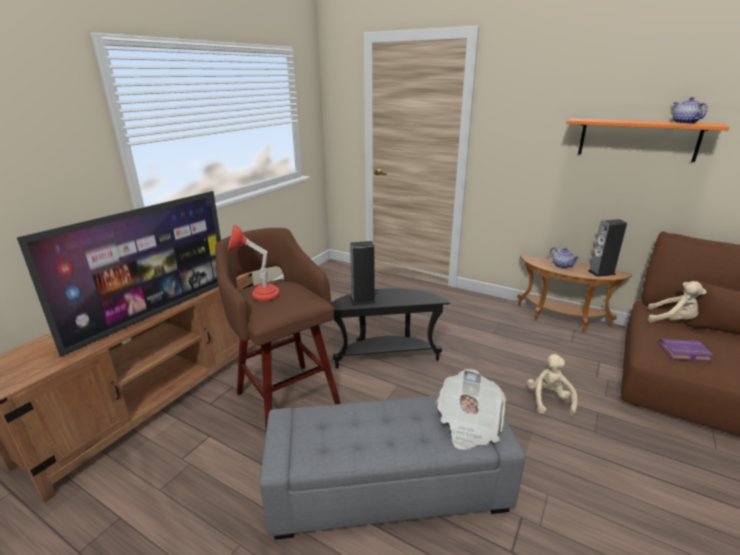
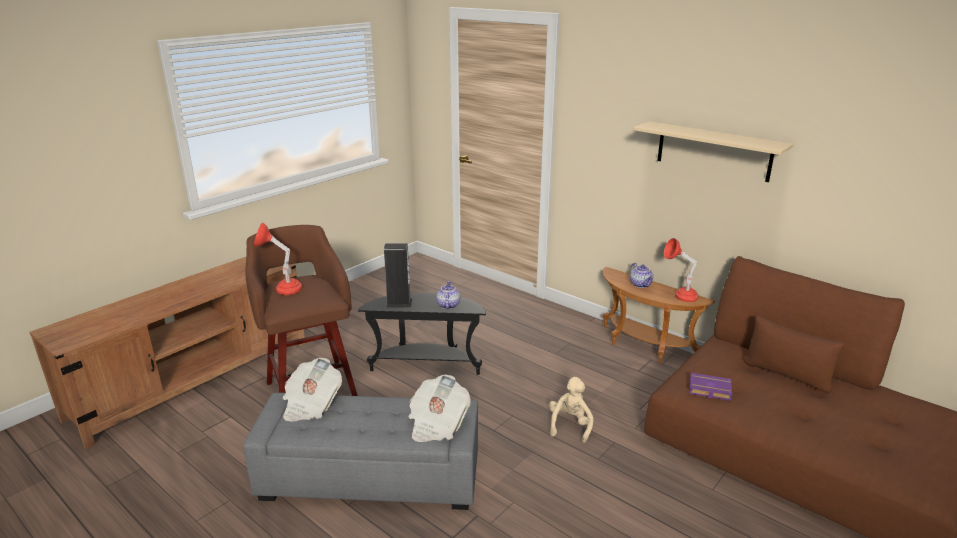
camera: 10 degrees right, 0 degrees up
television [17,191,221,357] -> none
orange shelf [566,118,729,162] -> beige shelf [633,121,793,182]
speaker [588,219,627,277] -> red table lamp [664,238,699,302]
beige plush toy [648,281,707,323] -> none
teapot [672,97,708,124] -> teapot moved to [436,281,460,309]
none -> newspaper [283,358,342,422]

